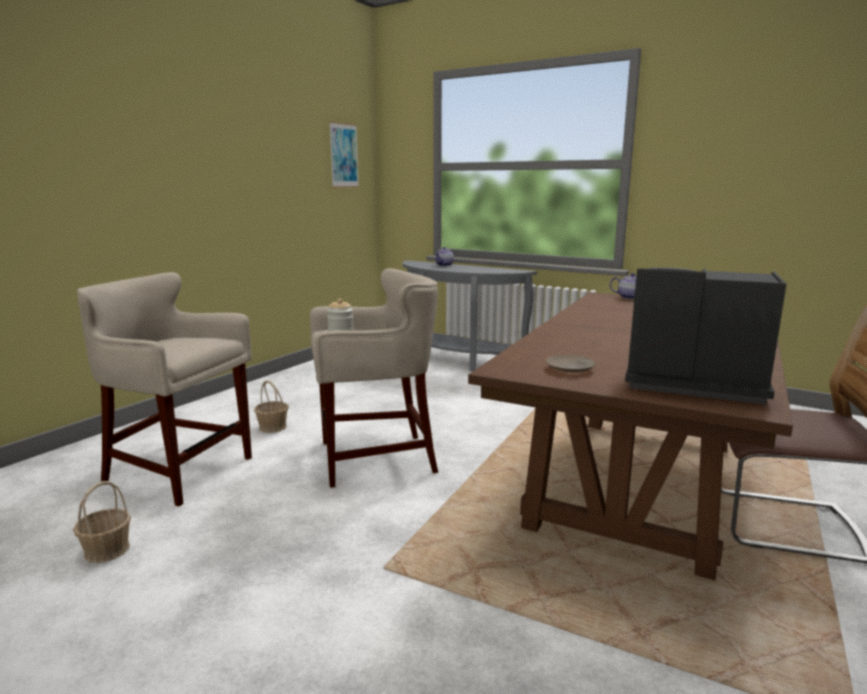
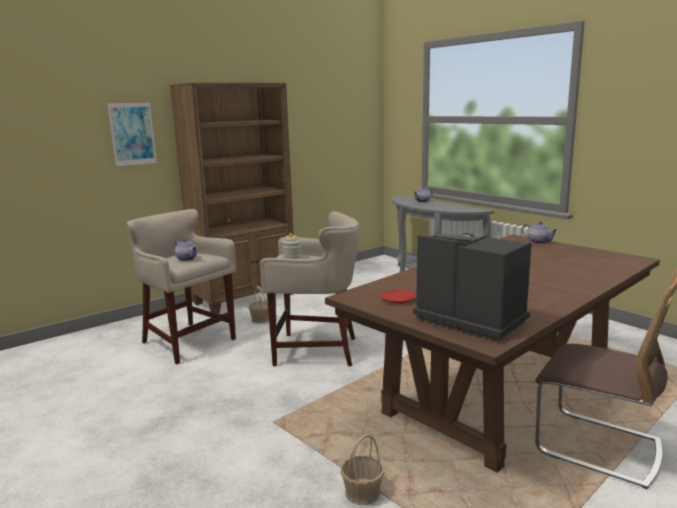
camera: 20 degrees right, 0 degrees up
basket [73,481,131,563] -> basket moved to [341,434,384,505]
picture [329,121,359,188] -> picture moved to [107,101,157,168]
beige plate [546,355,596,373] -> red plate [381,289,416,304]
none -> brown bookcase [170,83,294,314]
none -> teapot [174,239,197,261]

